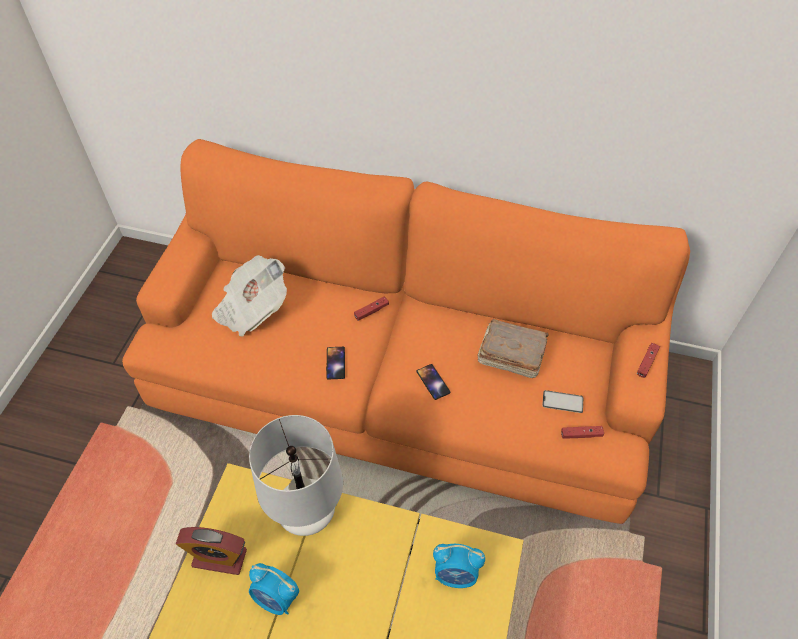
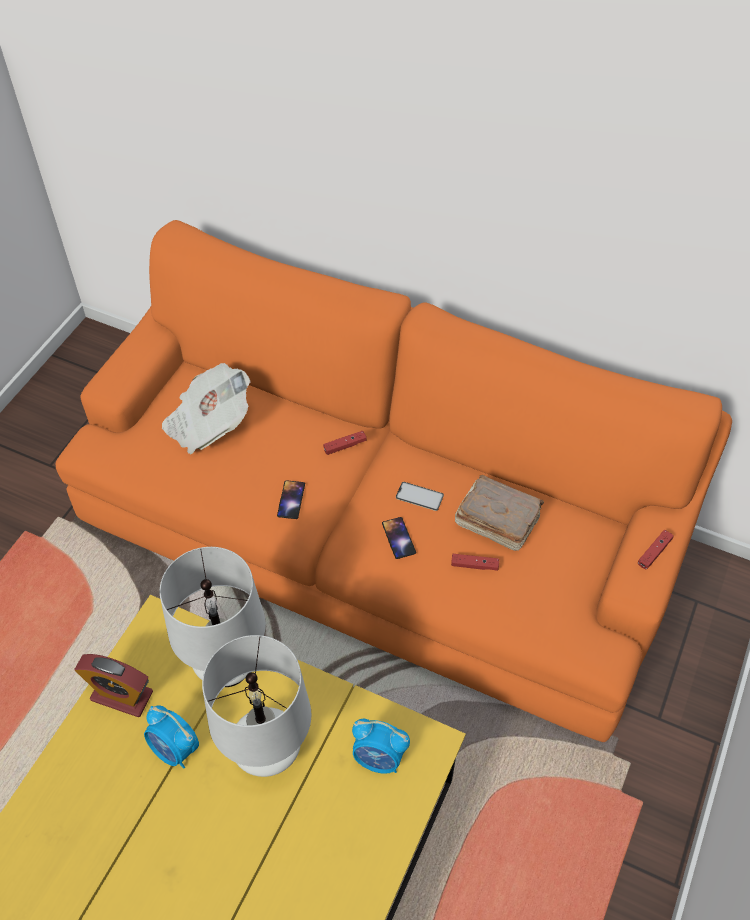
camera: 10 degrees right, 0 degrees up
phone [542,390,583,413] -> phone moved to [396,482,444,511]
red game controller [561,426,604,439] -> red game controller moved to [451,554,499,571]
none -> white table lamp [202,635,311,777]

